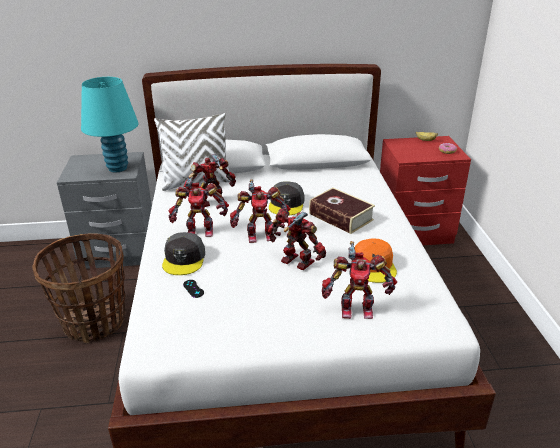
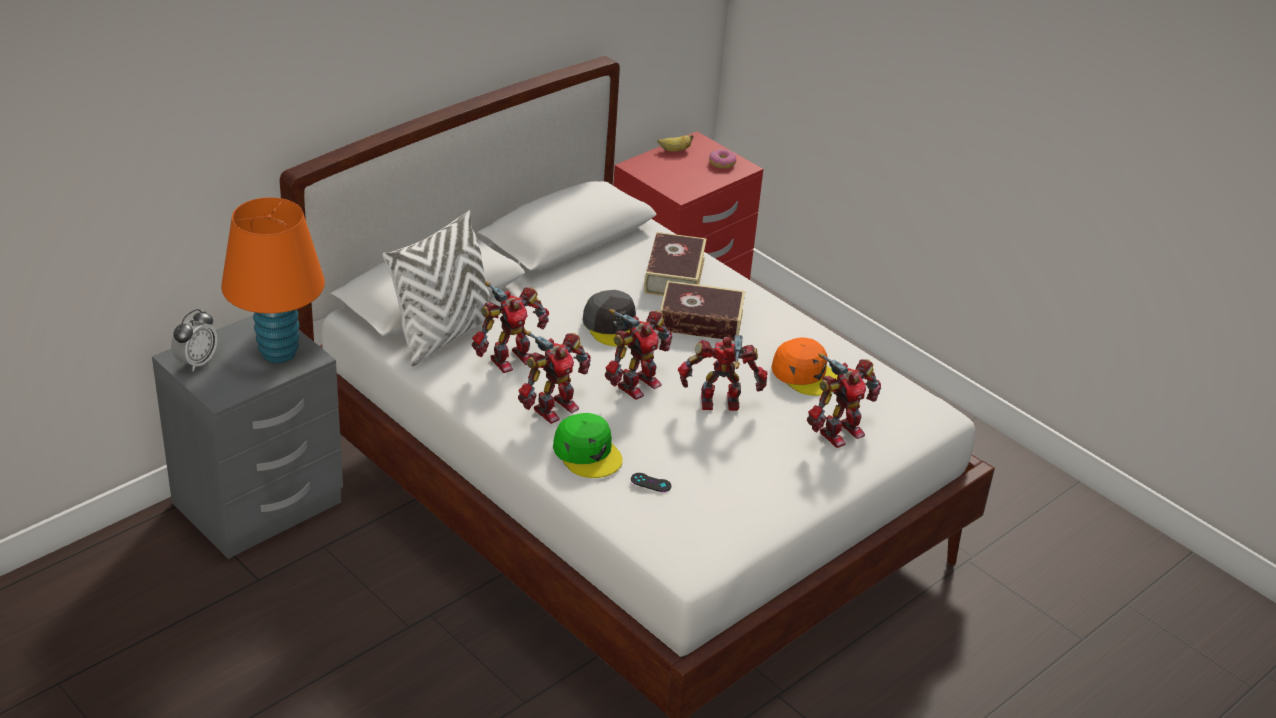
camera: 40 degrees left, 5 degrees up
basket [32,233,125,343] -> none
turquoise table lamp [81,77,139,172] -> orange table lamp [221,197,325,363]
grey cap [162,232,205,275] -> green cap [553,413,623,478]
toy robot [184,154,236,207] -> toy robot turned 150 degrees counterclockwise [472,282,549,373]
none -> alarm clock [171,309,218,372]
none -> book [644,232,707,296]

